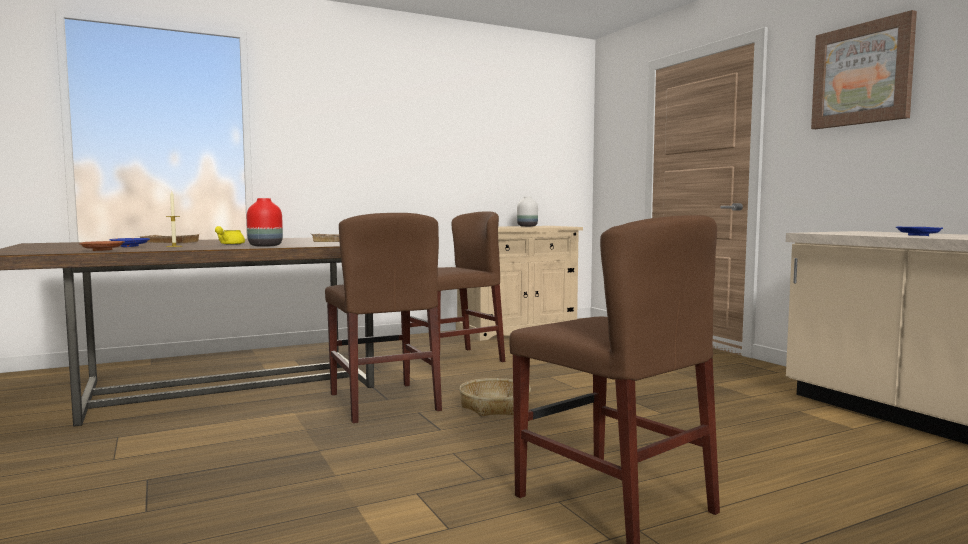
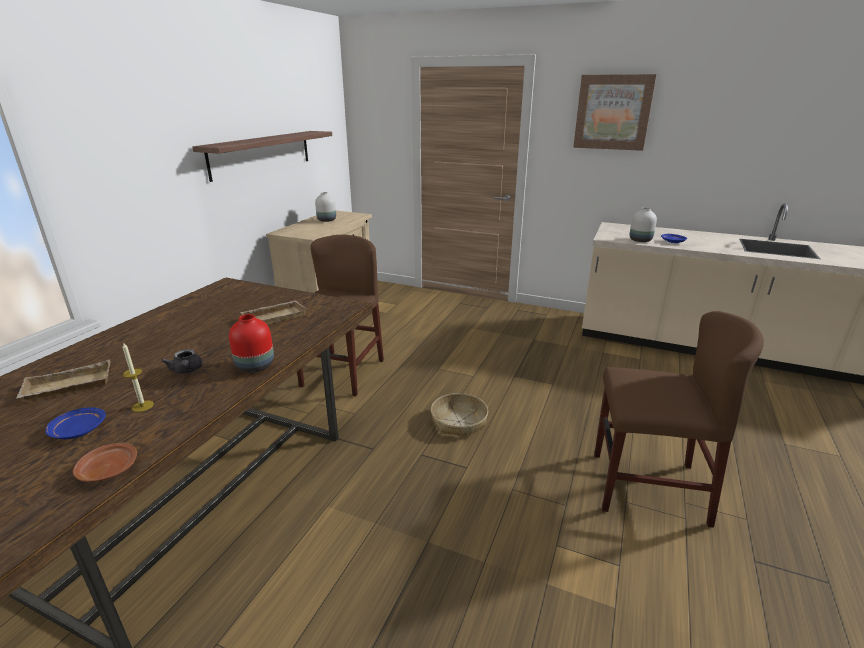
camera: 40 degrees left, 20 degrees up
yellow teapot [215,226,245,245] -> grey teapot [161,349,203,374]
brown chair [325,213,442,423] -> none
none -> shelf [192,131,332,182]
none -> white vase [630,207,657,242]

